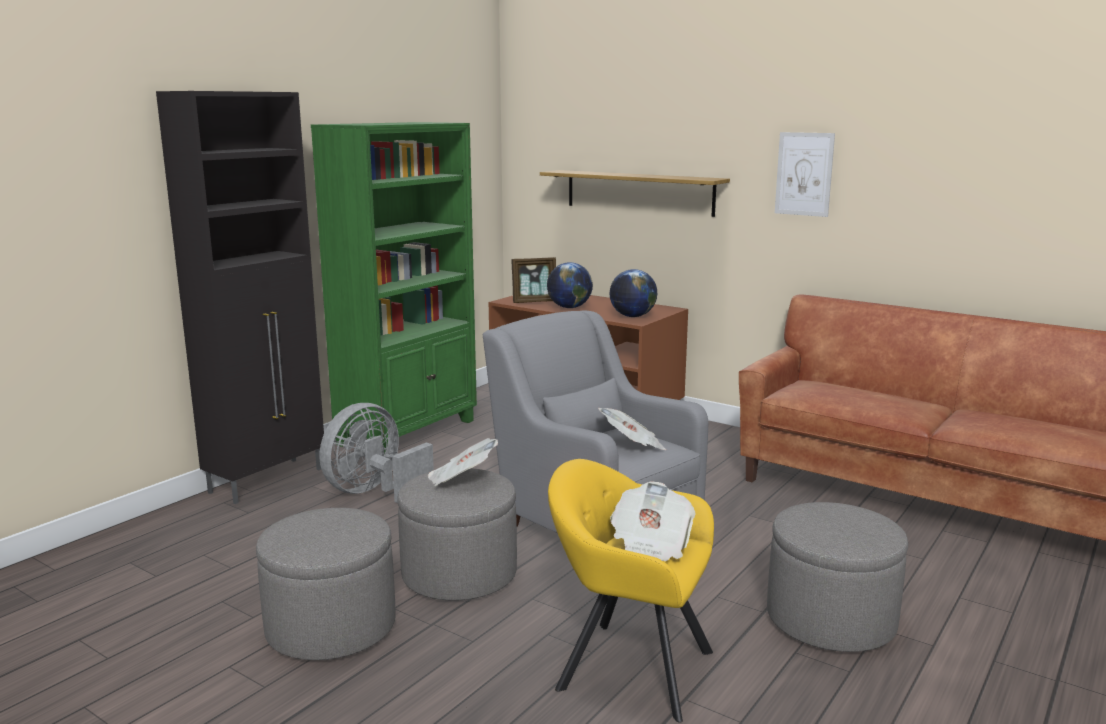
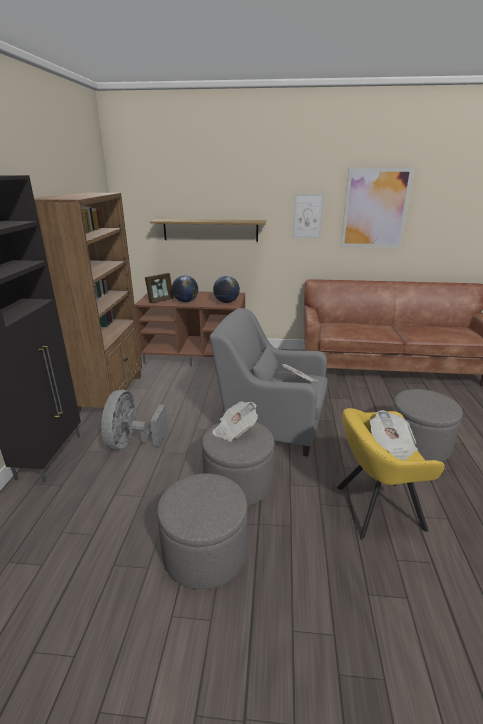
camera: 30 degrees left, 10 degrees up
green bookcase [311,122,477,453] -> brown bookcase [34,193,142,416]
none -> picture [341,168,414,248]

